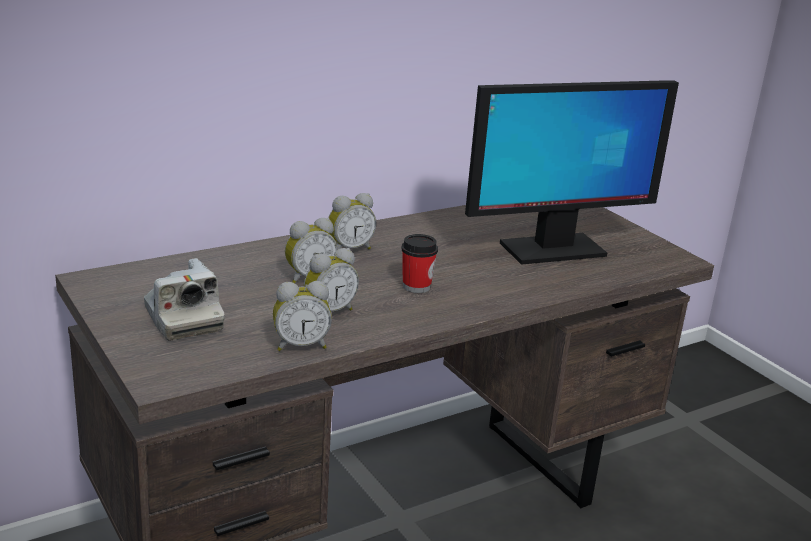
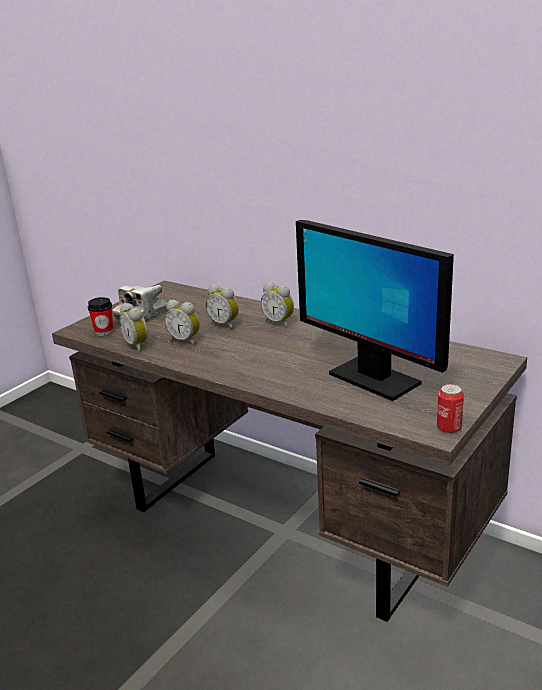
camera: 70 degrees right, 0 degrees up
cup [401,234,438,293] -> cup moved to [88,297,114,336]
none -> can [437,384,464,433]

